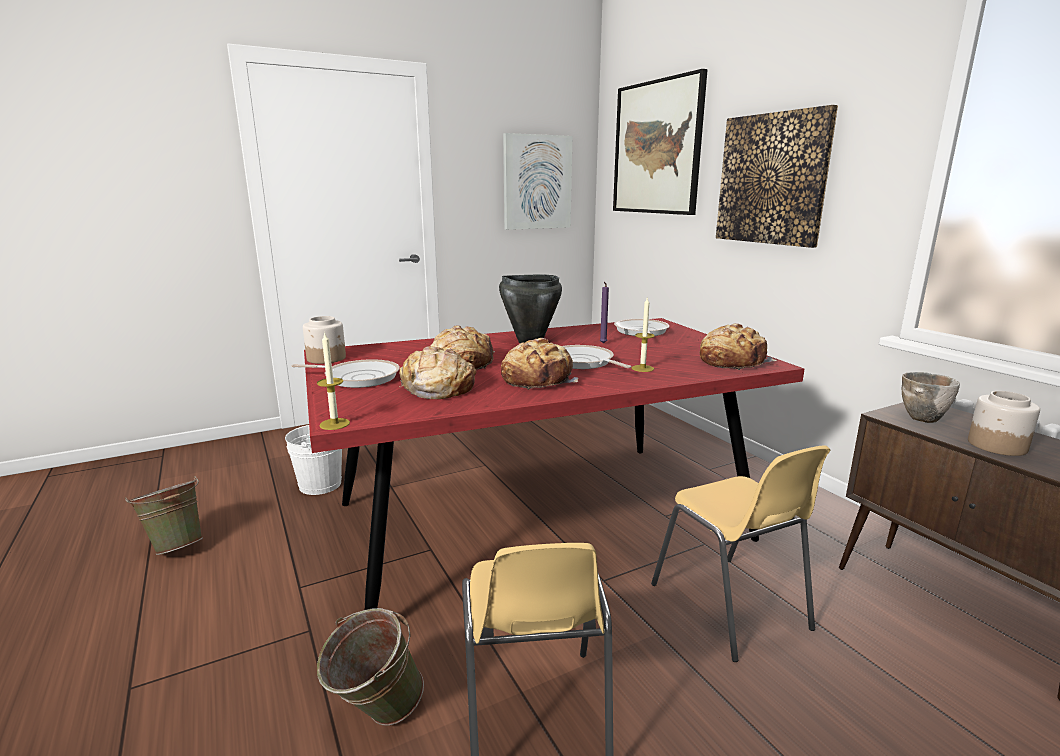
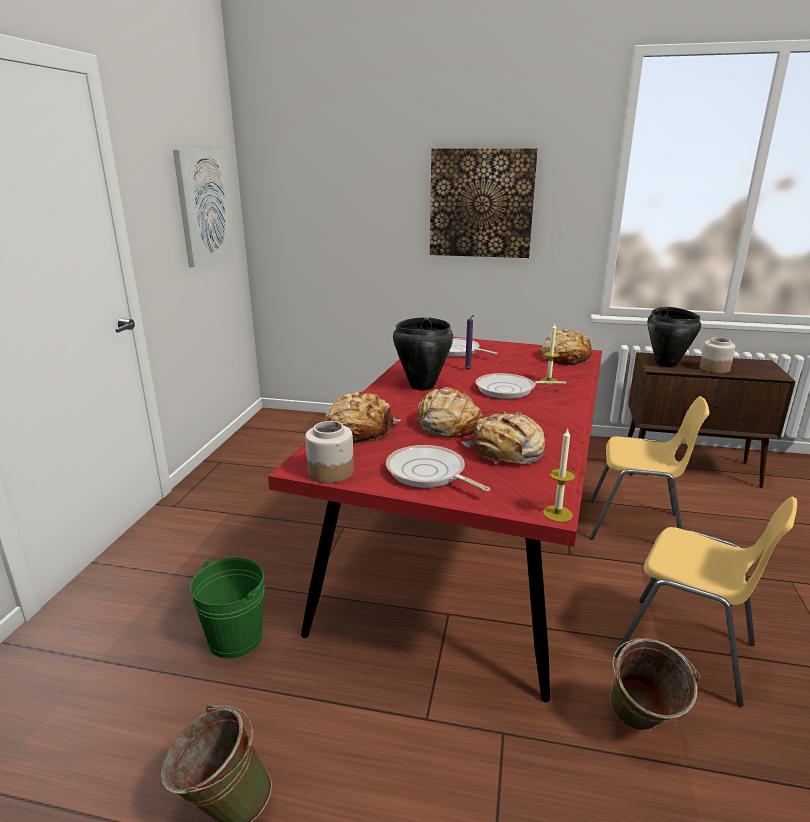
camera: 50 degrees left, 5 degrees up
white bucket [285,425,342,495] -> green bucket [190,557,265,659]
frying pan [291,359,400,388] -> frying pan turned 90 degrees counterclockwise [386,445,490,492]
bread [501,338,578,390] -> bread moved to [325,391,401,444]
picture [613,69,708,215] -> none
bowl [902,372,960,423] -> black cooking pot [647,307,701,368]

